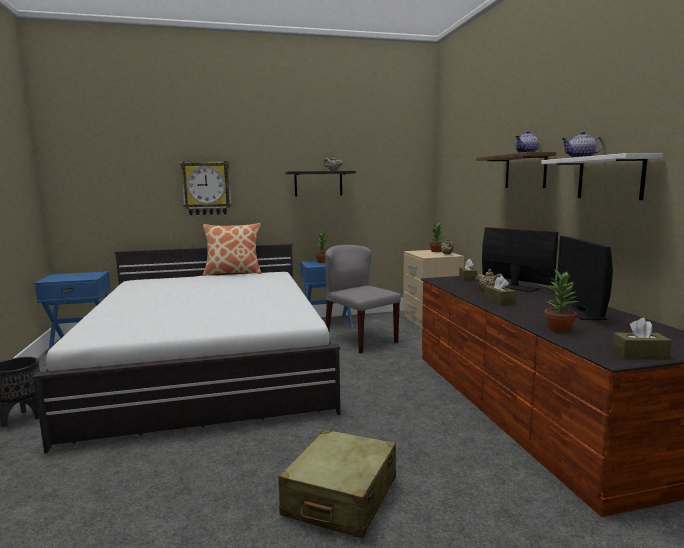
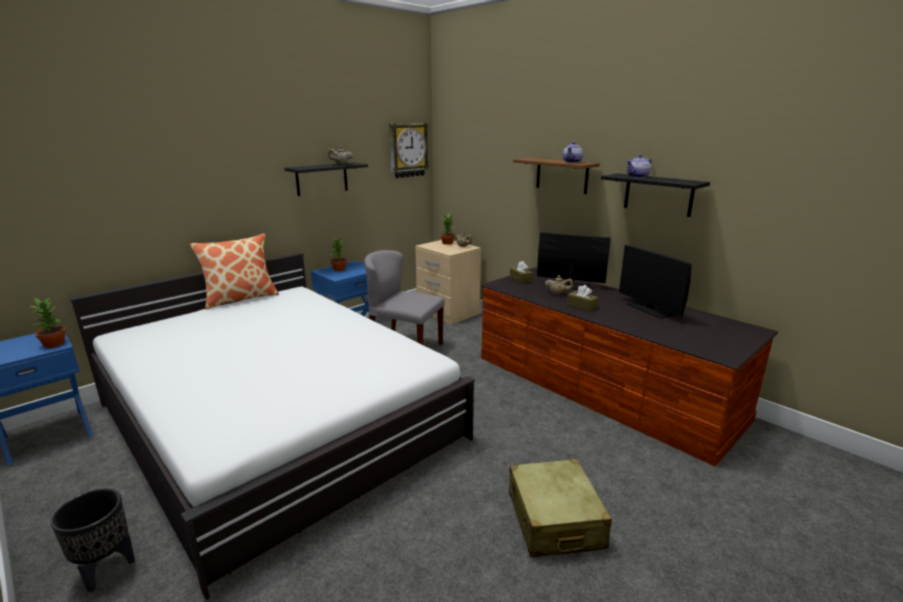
camera: 30 degrees left, 10 degrees up
wall clock [180,161,232,215] -> wall clock moved to [389,123,429,178]
white shelf [541,153,663,200] -> black shelf [601,173,710,217]
potted plant [544,270,578,333] -> potted plant moved to [29,297,66,348]
brown tissue box [612,318,672,359] -> none

